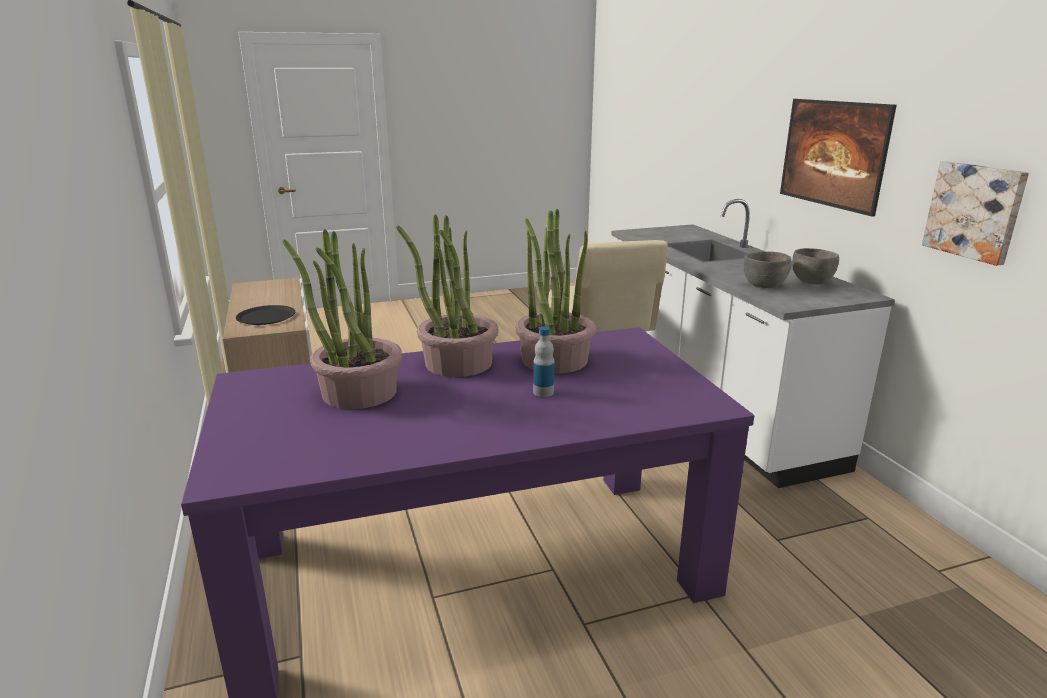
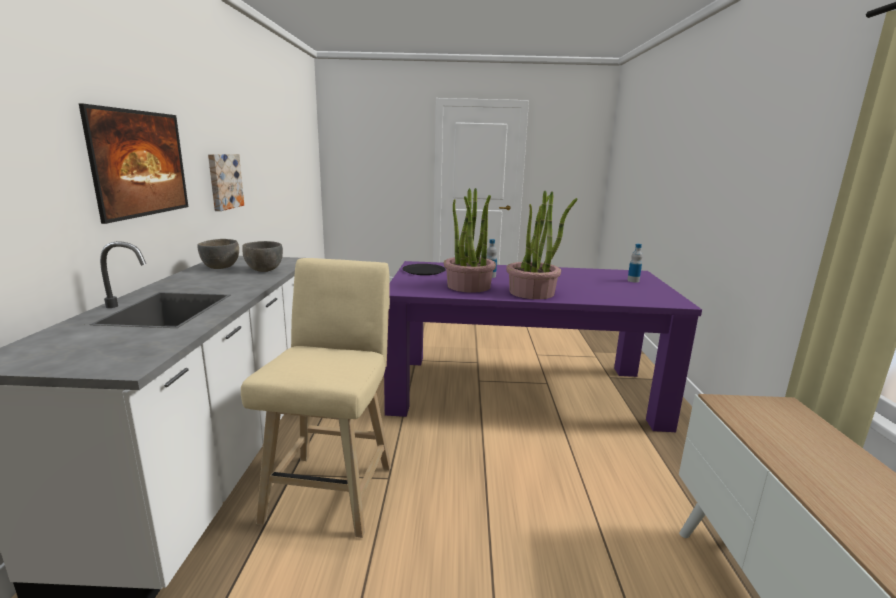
camera: 160 degrees left, 5 degrees down
black plate [236,305,295,325] -> black plate moved to [402,264,446,275]
potted plant [282,229,402,409] -> none
none -> bottle [627,244,643,282]

